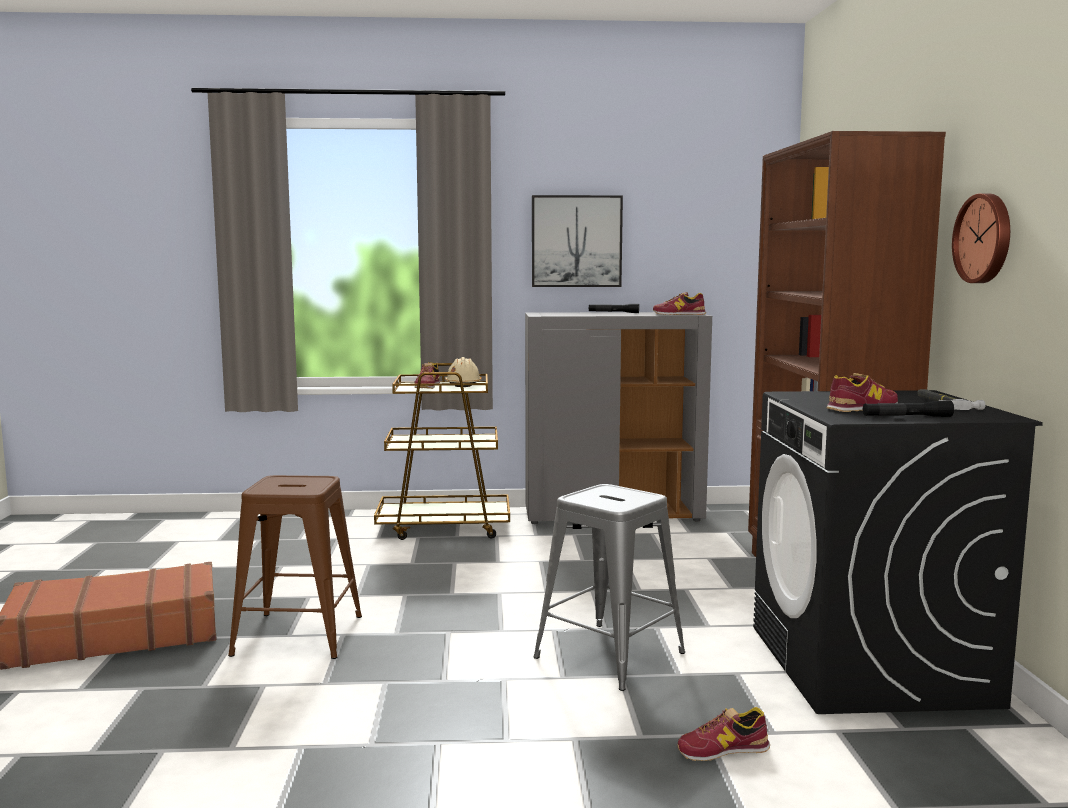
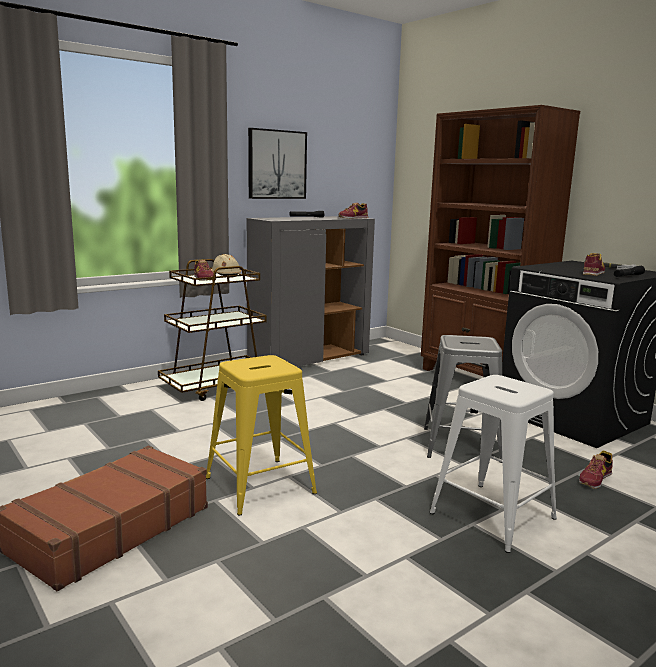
camera: 35 degrees left, 5 degrees up
brown stool [228,475,362,659] -> yellow stool [206,355,317,516]
wall clock [952,193,1010,283] -> none
none -> white stool [430,375,557,553]

